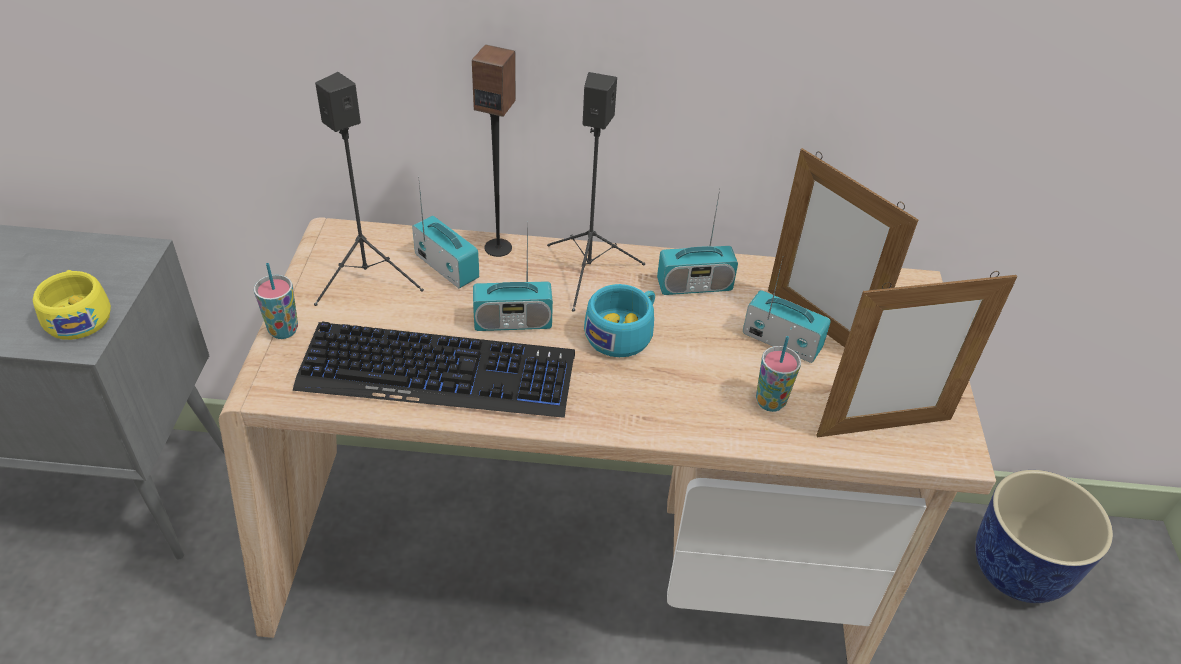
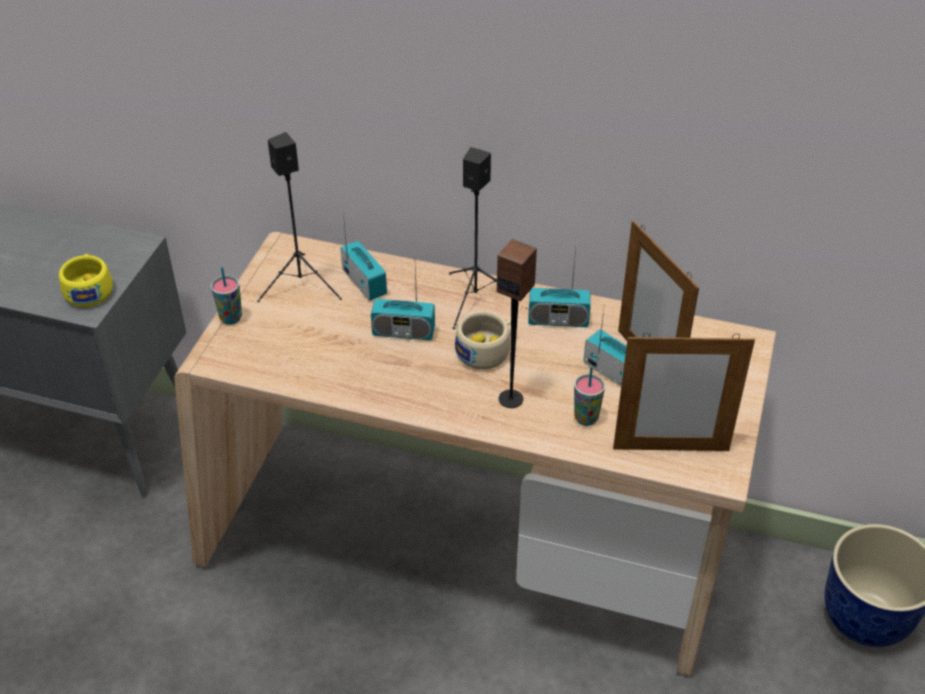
camera: 15 degrees right, 0 degrees up
keyboard [293,322,575,418] -> none
speaker [472,45,516,257] -> speaker moved to [497,239,537,408]
turquoise cup [584,284,655,357] -> beige cup [455,311,511,370]

